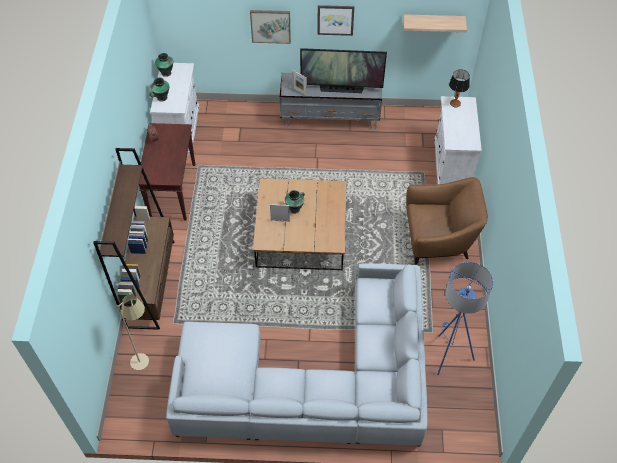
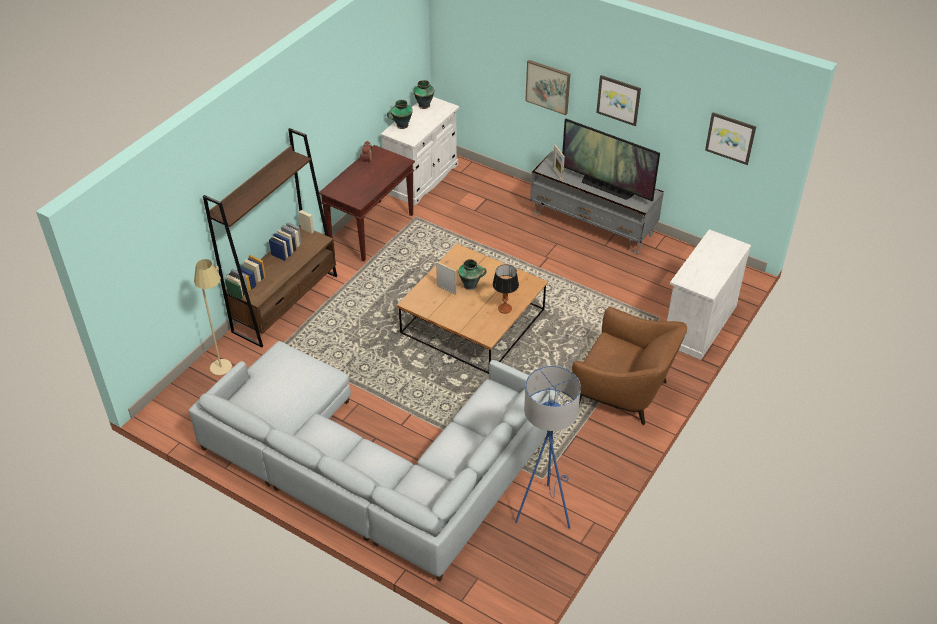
camera: 30 degrees right, 10 degrees down
shelf [403,14,467,32] -> picture [705,112,756,165]
table lamp [449,69,470,107] -> table lamp moved to [493,264,519,314]

